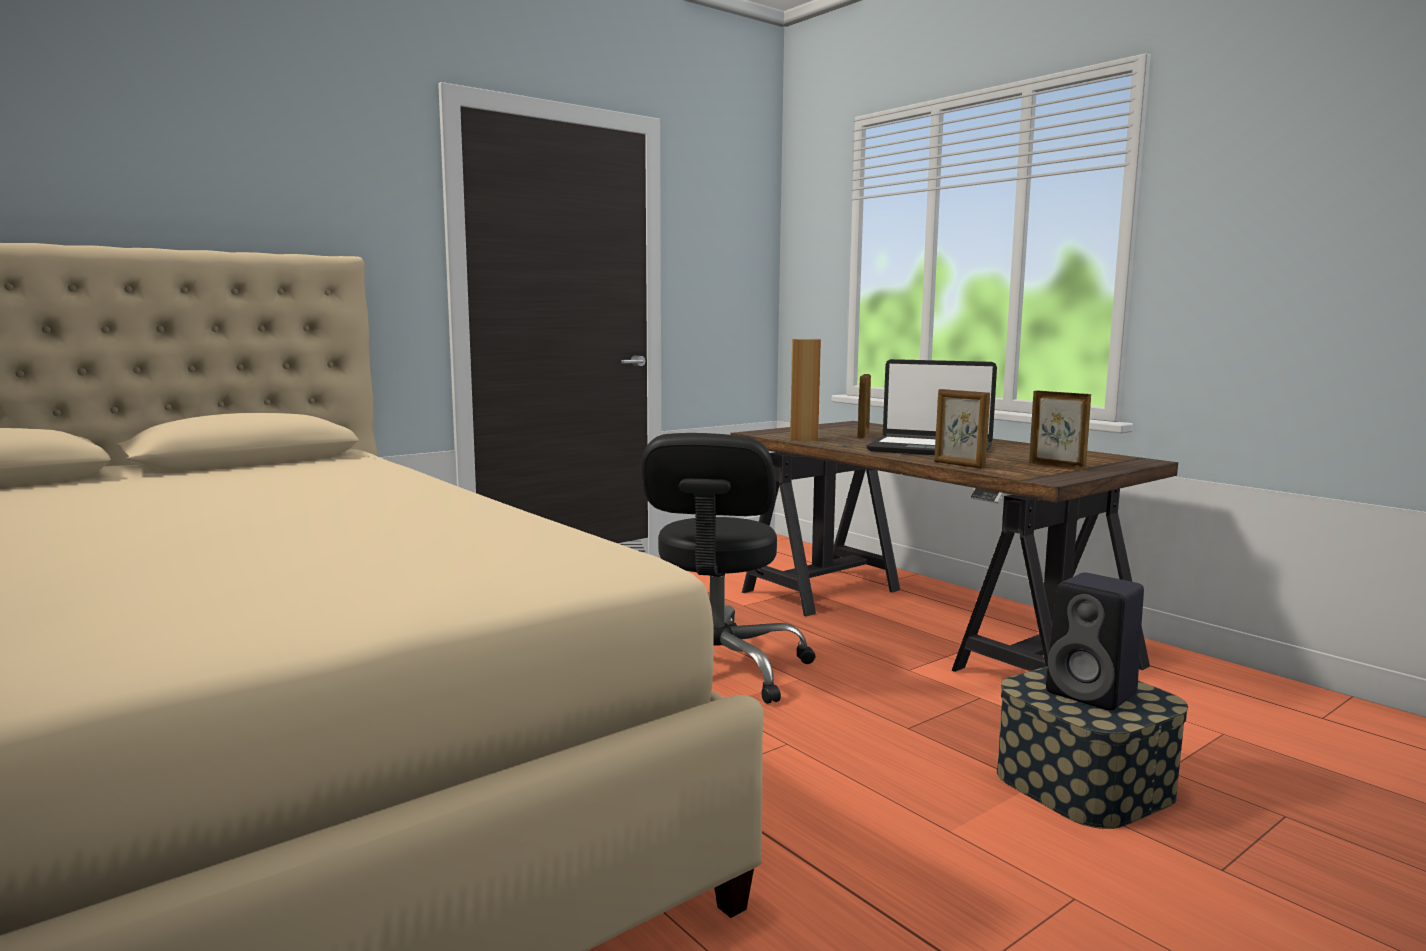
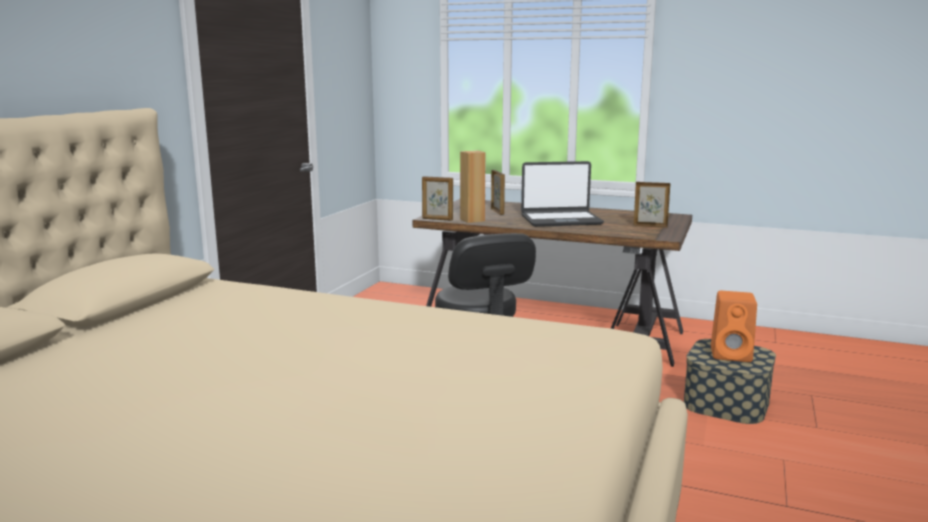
camera: 30 degrees left, 5 degrees up
picture frame [934,389,990,468] -> picture frame moved to [422,176,453,221]
black speaker [1046,572,1144,711] -> orange speaker [711,291,757,362]

